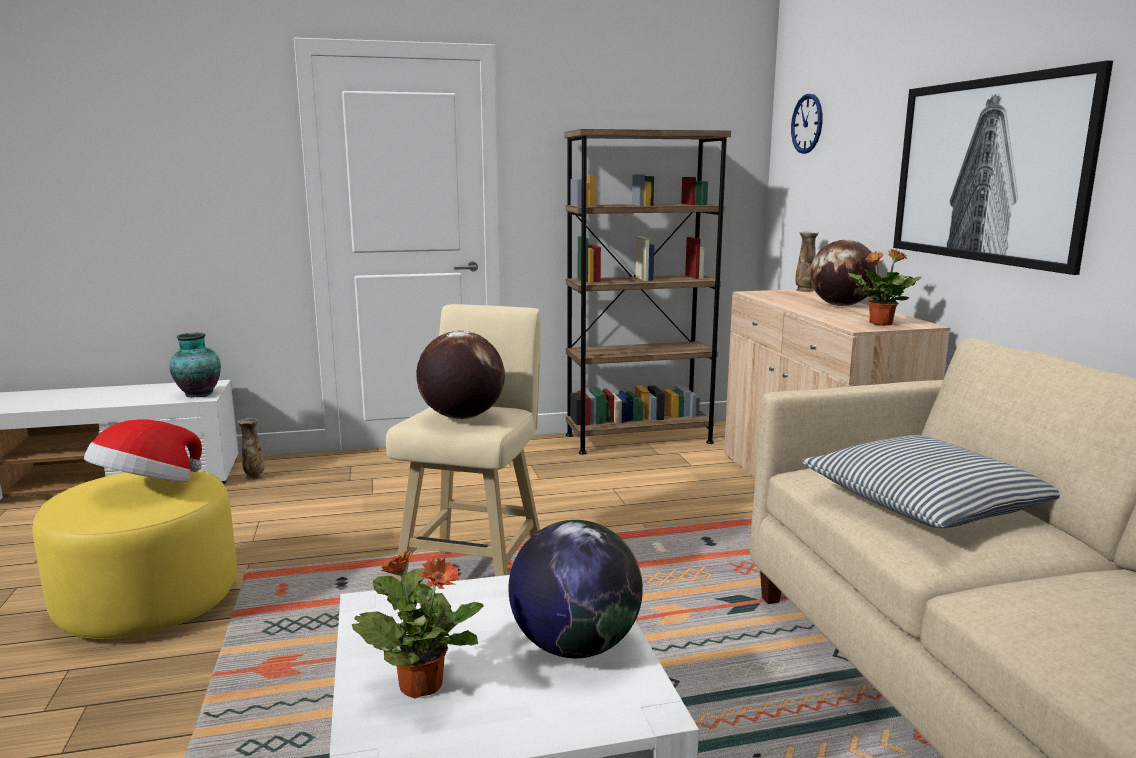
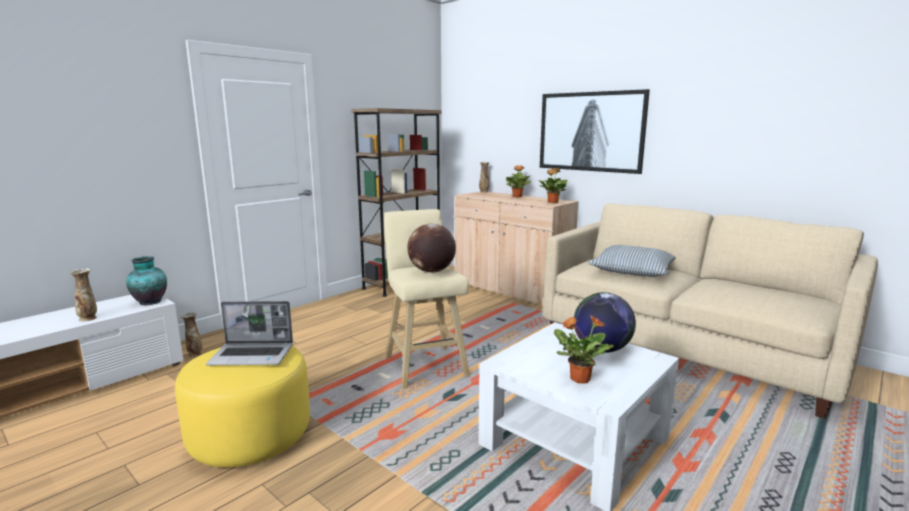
camera: 35 degrees left, 0 degrees up
hat [84,419,202,482] -> laptop [206,301,293,365]
wall clock [791,94,823,154] -> none
globe [810,240,878,306] -> potted plant [506,165,531,198]
none -> vase [70,268,97,321]

